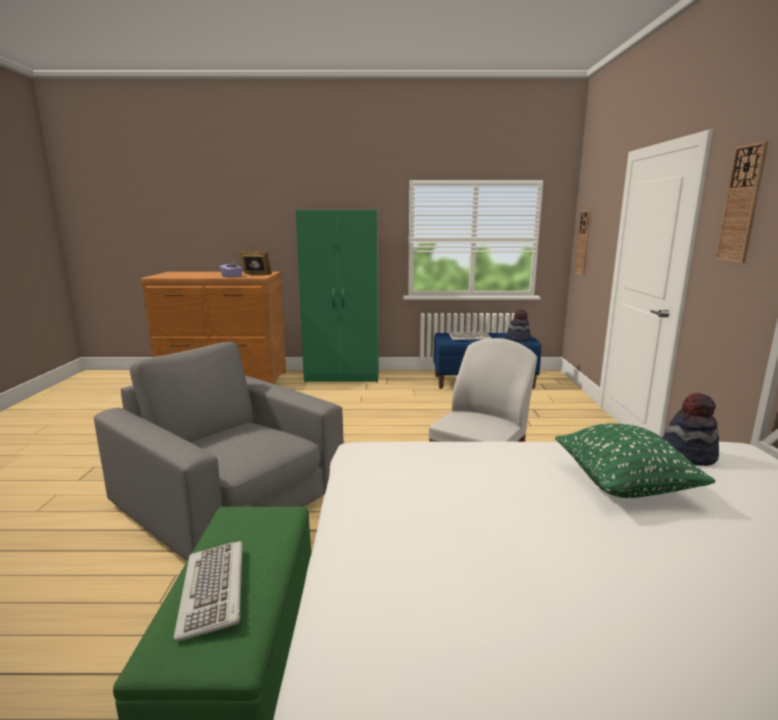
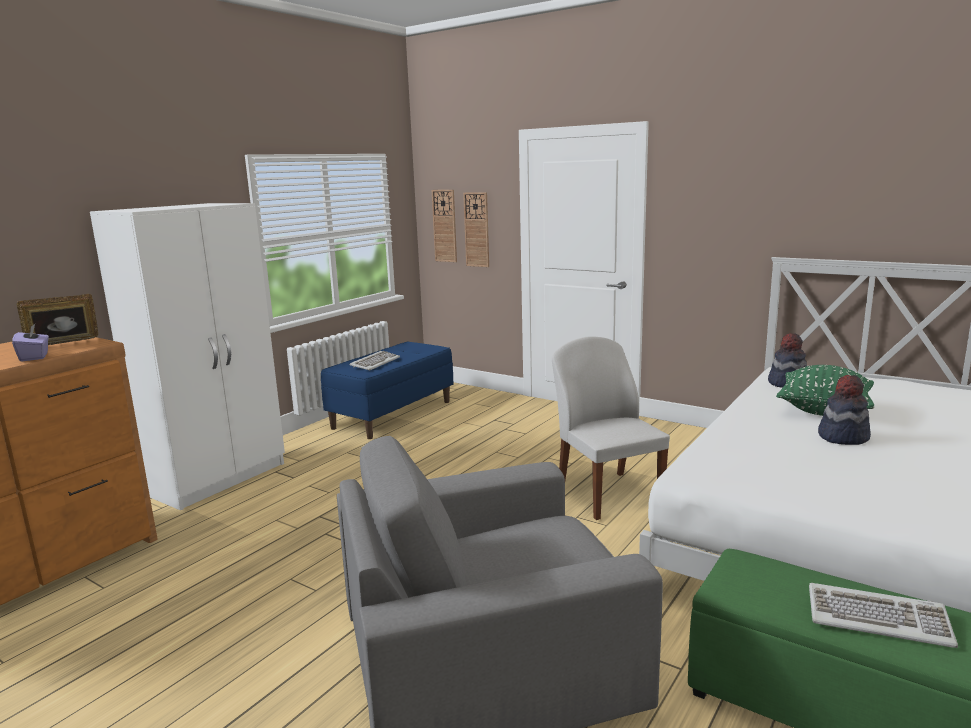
camera: 55 degrees left, 0 degrees up
green wardrobe [295,210,379,382] -> white wardrobe [90,203,285,510]
hat [506,309,531,342] -> hat moved to [818,375,871,445]
wall clock [715,141,769,263] -> wall clock moved to [463,192,489,267]

